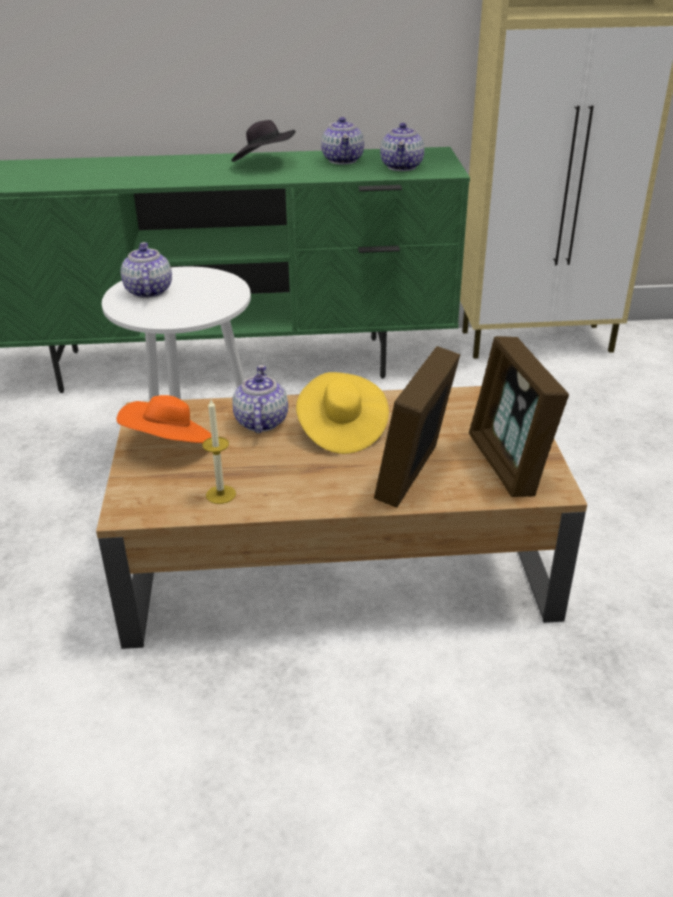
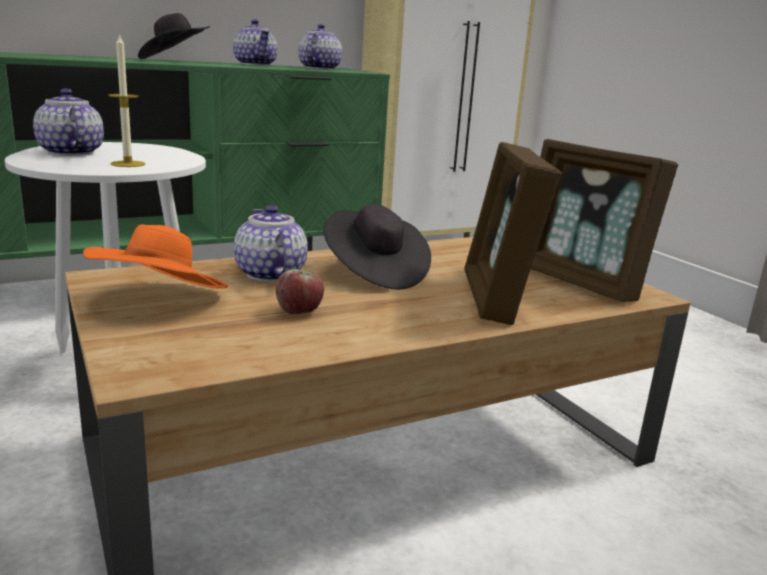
camera: 25 degrees left, 15 degrees down
candle [202,399,236,504] -> candle moved to [108,33,145,167]
yellow hat [296,372,389,454] -> black hat [323,204,431,290]
teapot [380,123,424,171] -> teapot turned 150 degrees counterclockwise [298,24,342,70]
none -> apple [276,269,324,314]

